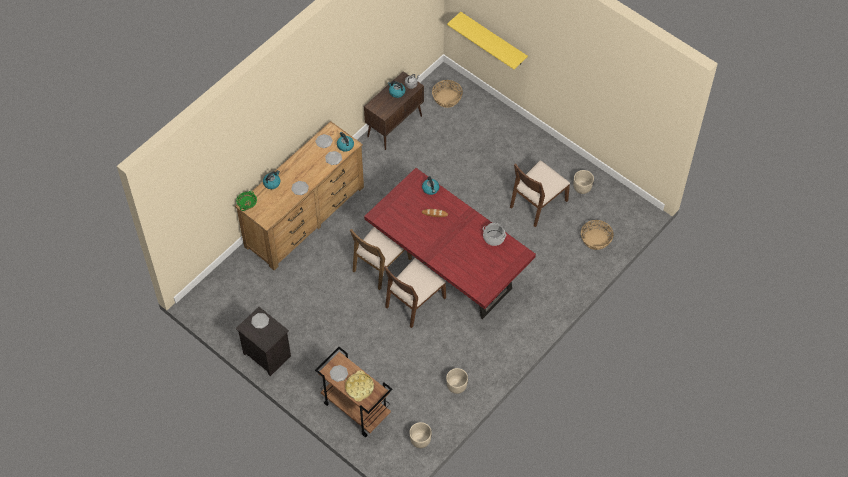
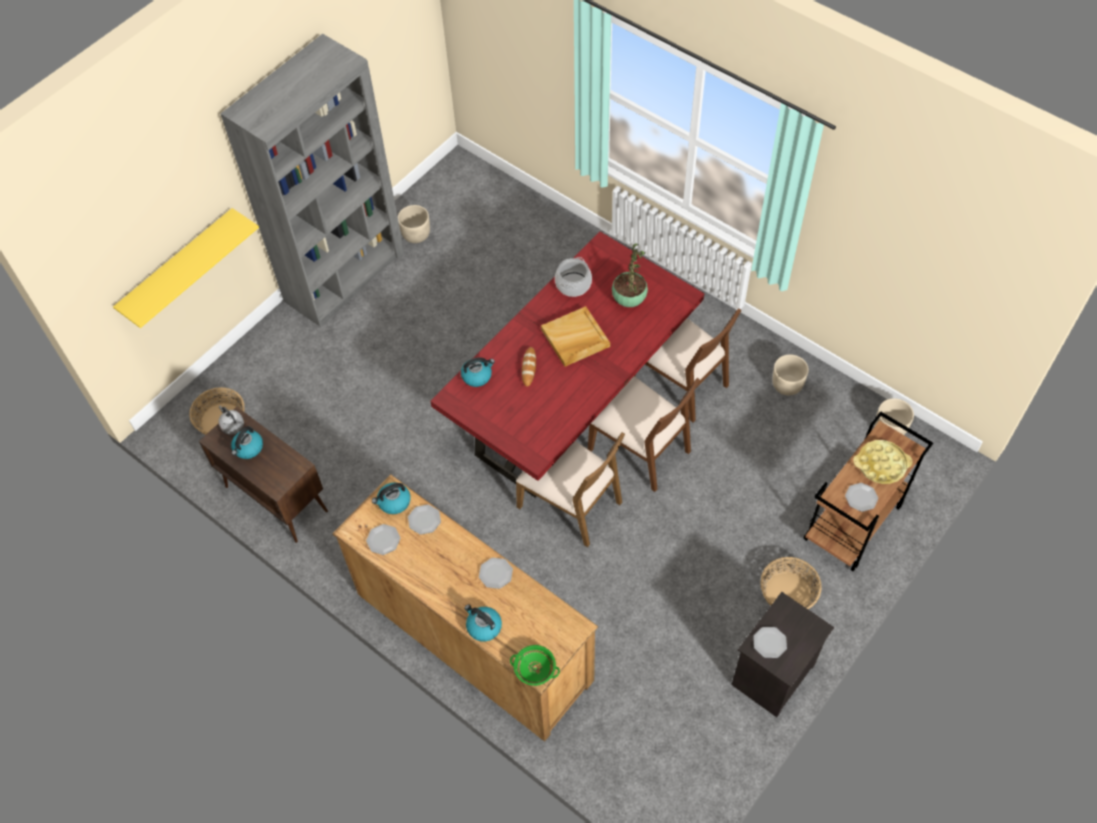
camera: 90 degrees left, 0 degrees up
brown chair [510,160,570,227] -> brown chair moved to [634,308,741,422]
basket [581,220,613,250] -> basket moved to [760,557,822,609]
none -> grey bookcase [221,34,404,327]
none -> beige tray [541,306,610,367]
none -> potted plant [612,243,648,307]

